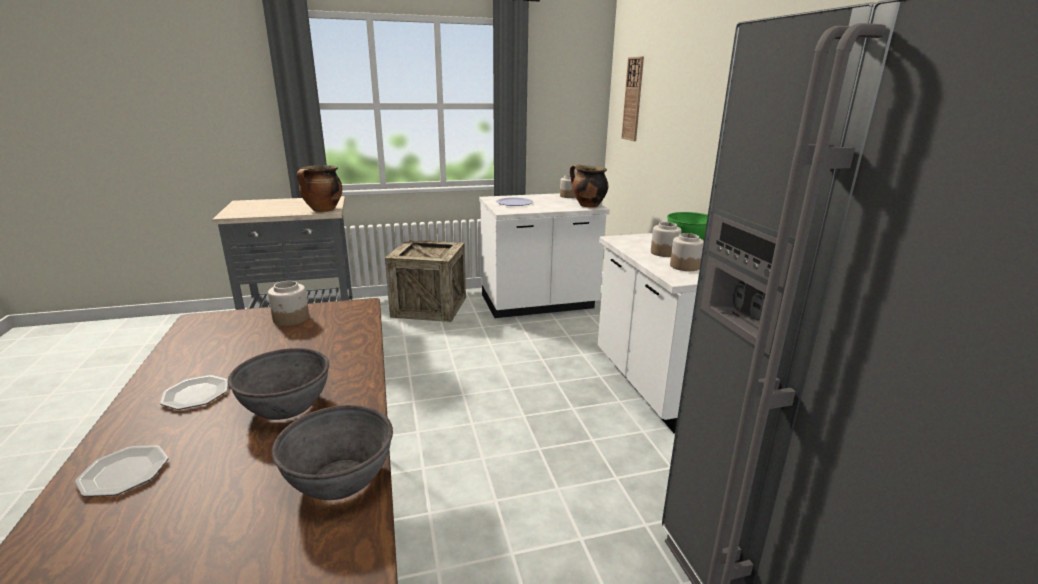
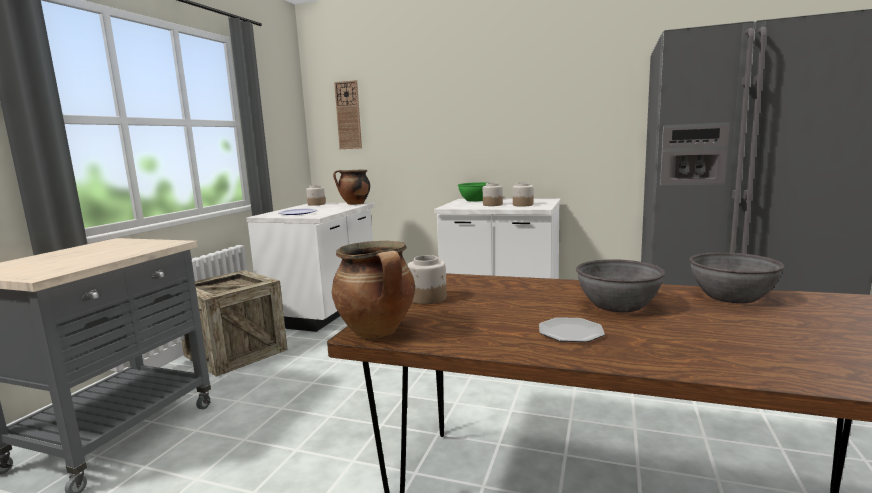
camera: 55 degrees left, 10 degrees down
plate [75,445,168,497] -> none
cooking pot [297,165,342,212] -> cooking pot moved to [332,241,415,338]

